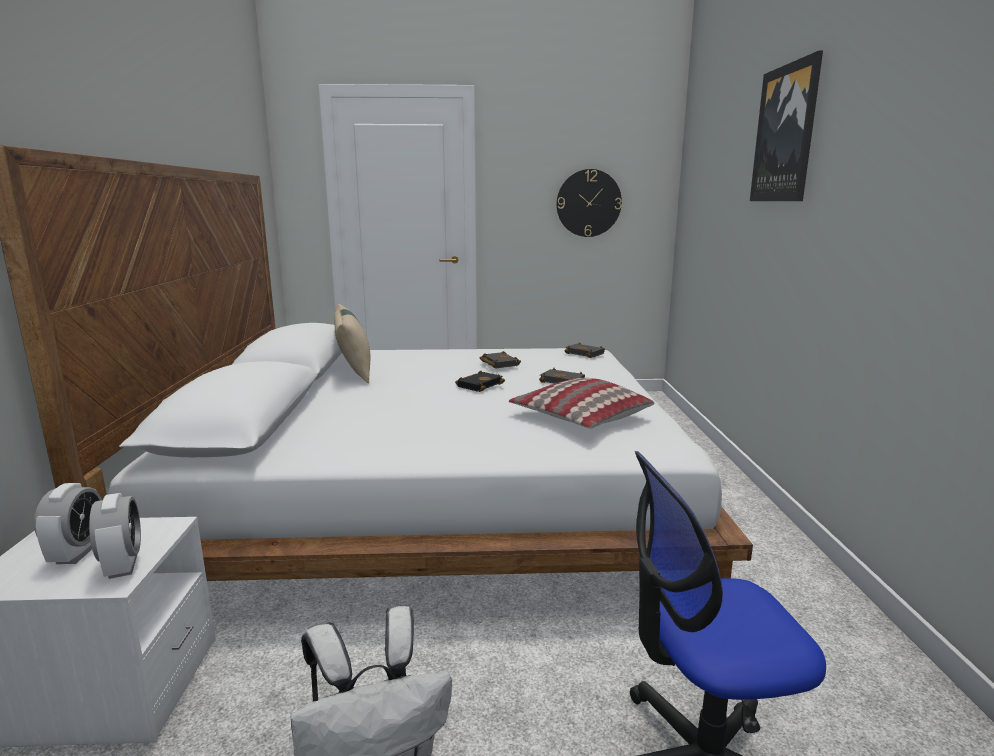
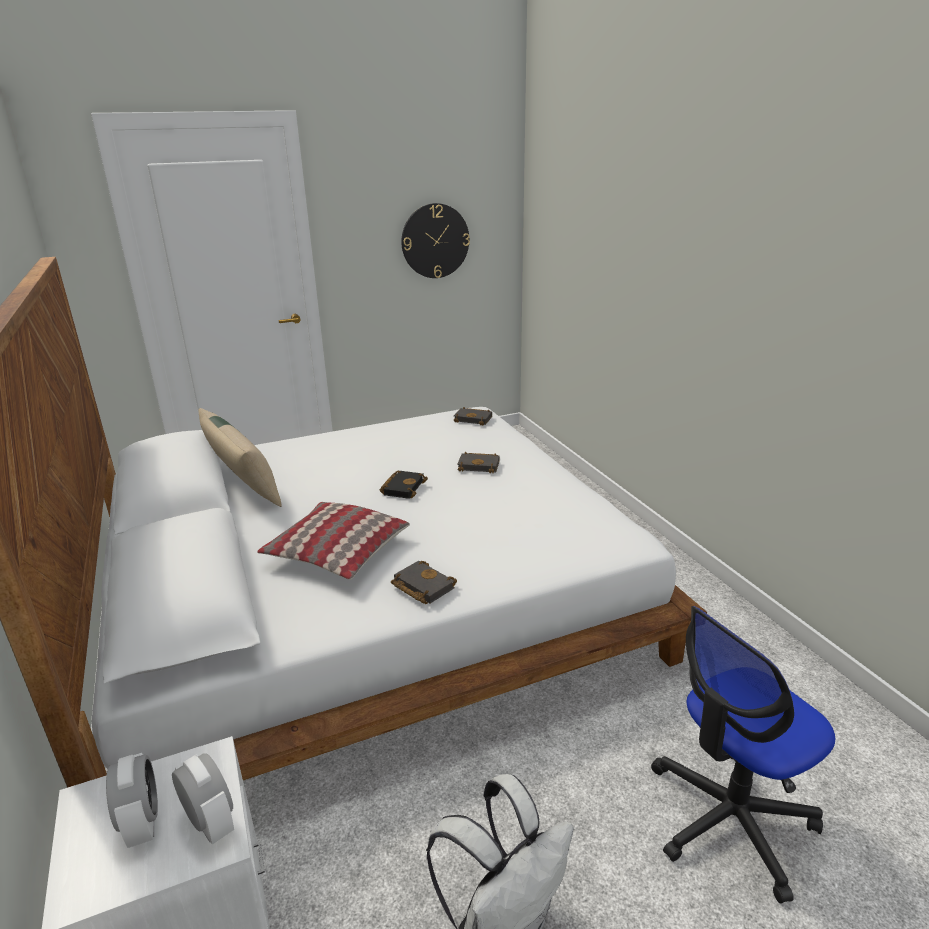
camera: 20 degrees left, 10 degrees up
black book [480,351,521,369] -> black book moved to [391,561,457,604]
pillow [509,378,654,429] -> pillow moved to [257,502,410,580]
picture [750,50,823,201] -> none

